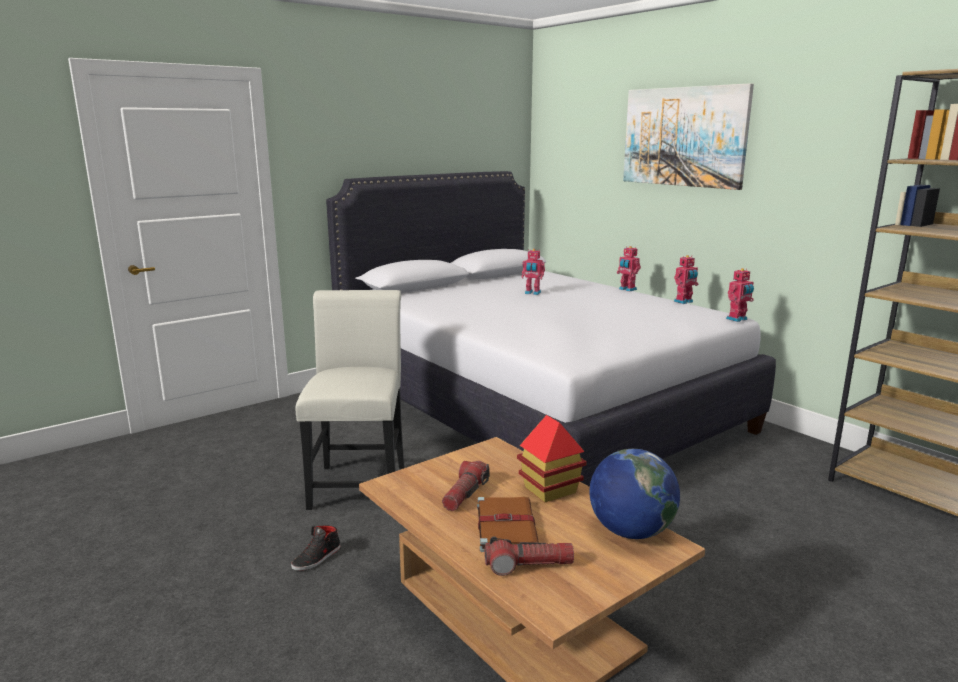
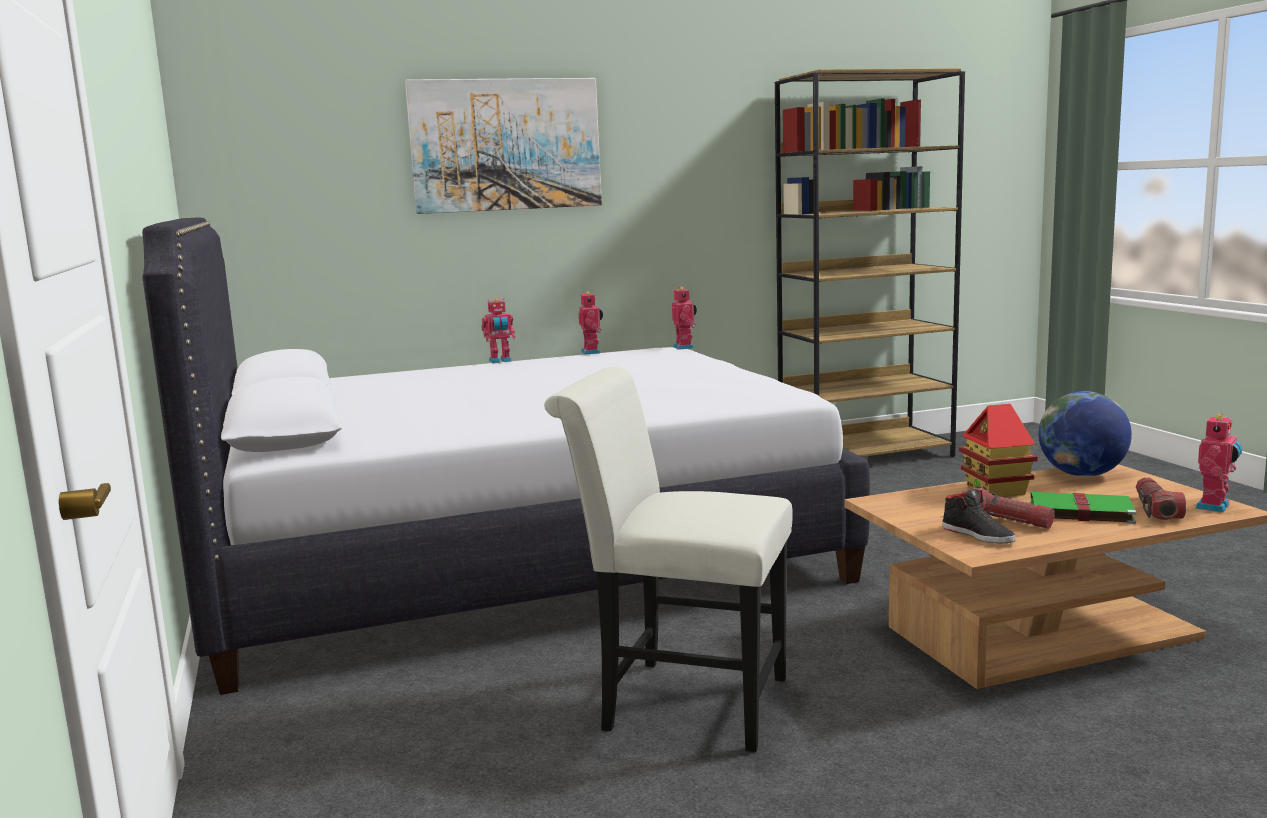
camera: 70 degrees left, 5 degrees down
black shoe [291,526,340,571] -> black shoe moved to [942,489,1016,543]
brown book [477,497,539,552] -> green book [1031,492,1136,524]
toy robot [522,249,545,295] -> toy robot moved to [1195,414,1242,513]

